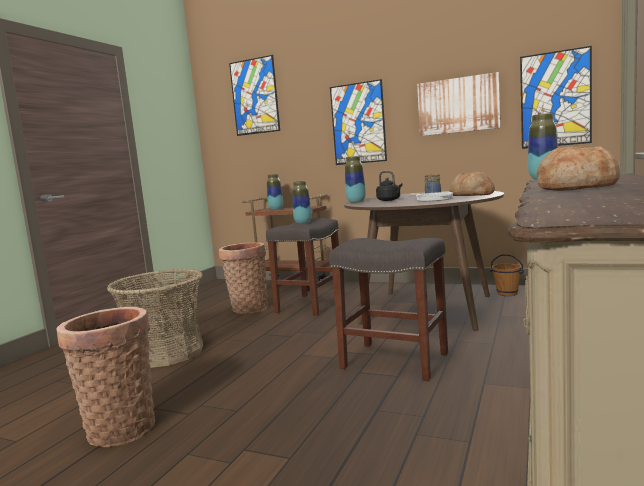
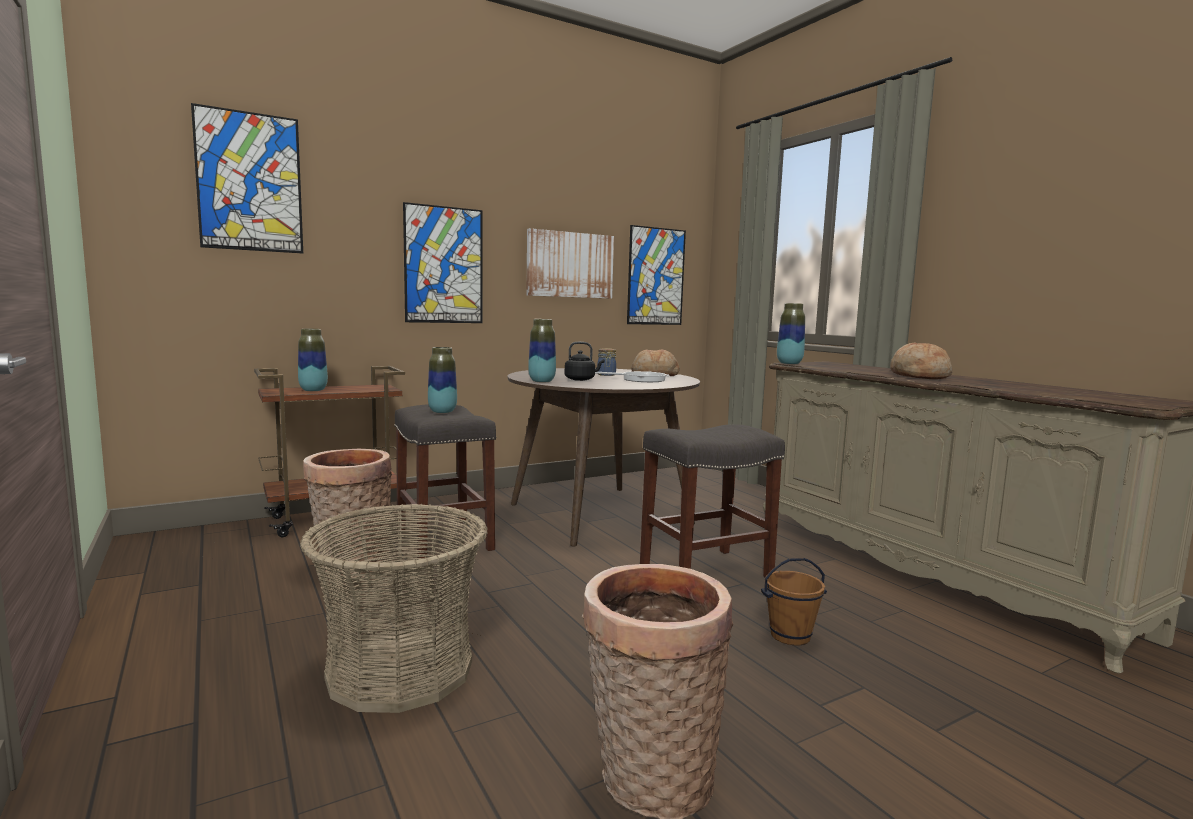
camera: 55 degrees left, 0 degrees up
brown bucket [490,254,524,296] -> brown bucket moved to [761,558,827,646]

